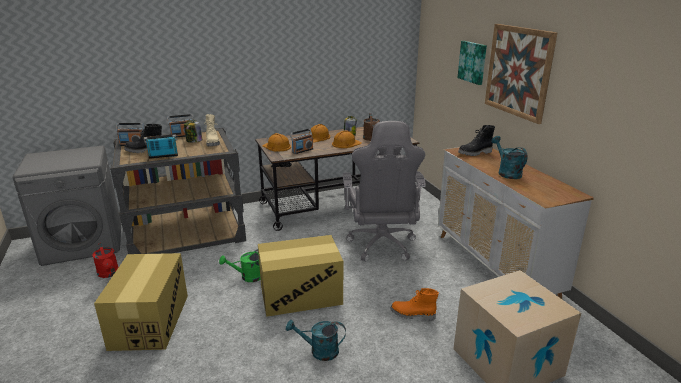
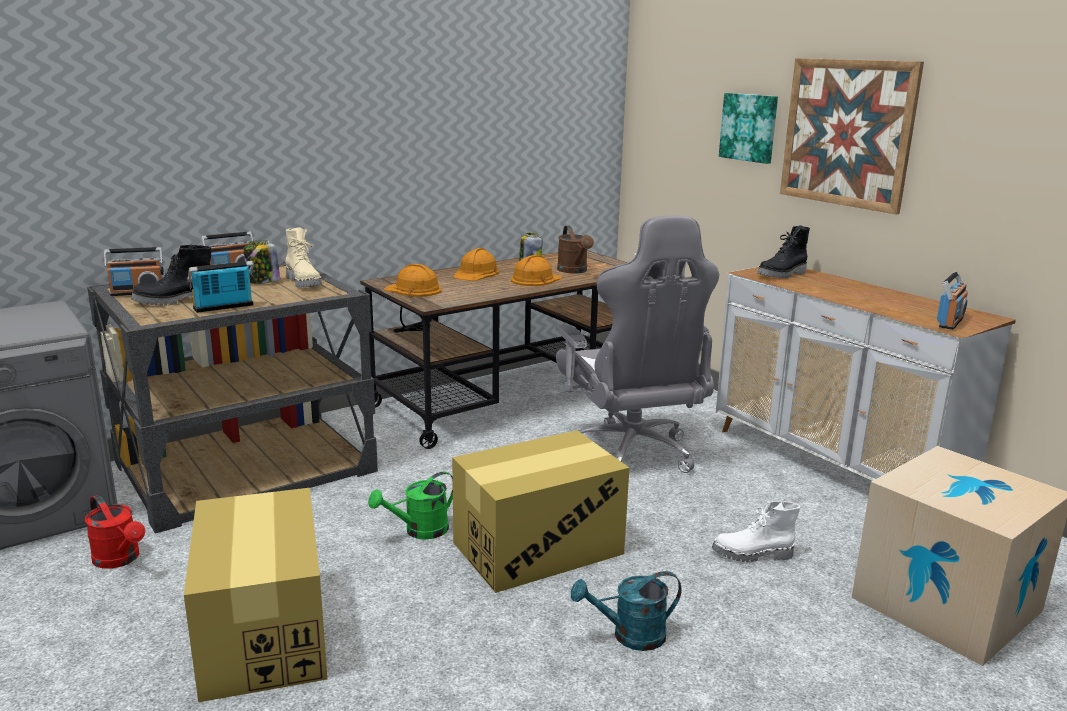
camera: 15 degrees left, 5 degrees down
radio [290,129,313,154] -> radio moved to [937,271,968,330]
orange boot [390,288,439,321] -> white boot [712,501,800,562]
turquoise watering can [491,136,528,179] -> none

